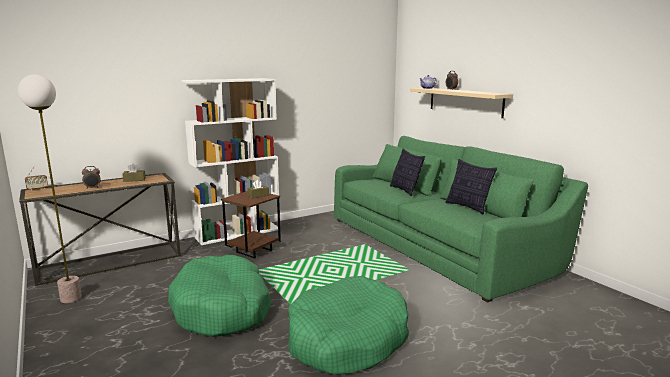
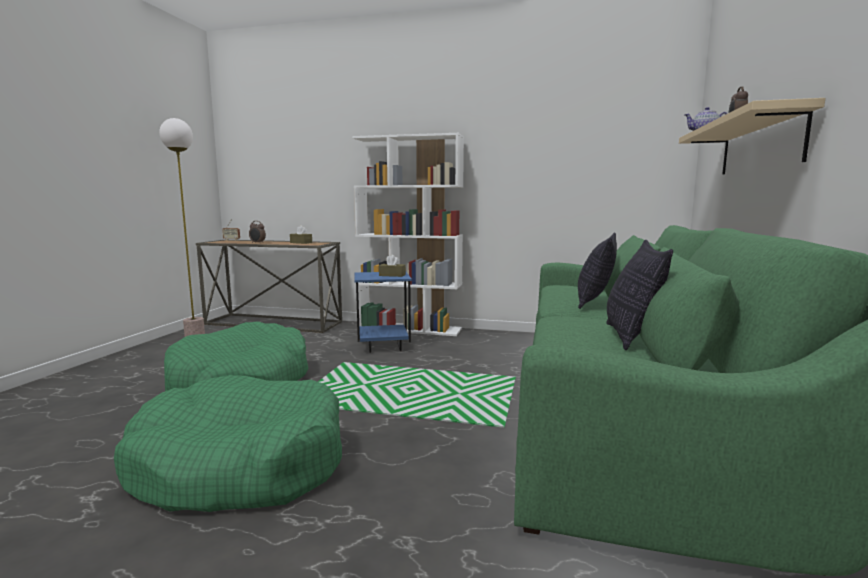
camera: 45 degrees right, 5 degrees down
brown side table [221,191,281,259] -> blue side table [354,272,412,353]

